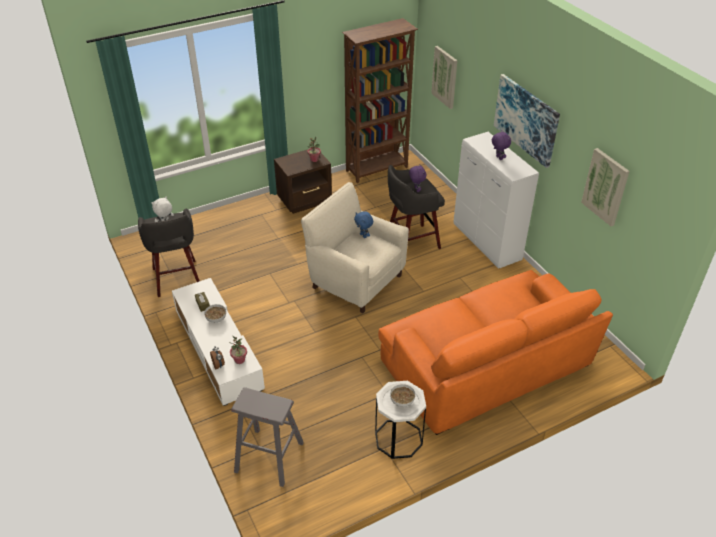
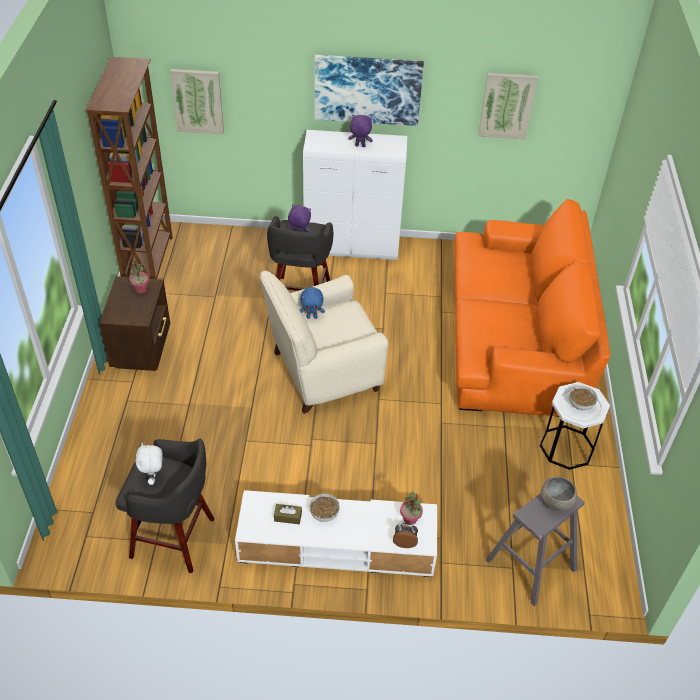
camera: 60 degrees left, 5 degrees up
none -> grey bowl [541,477,577,512]

